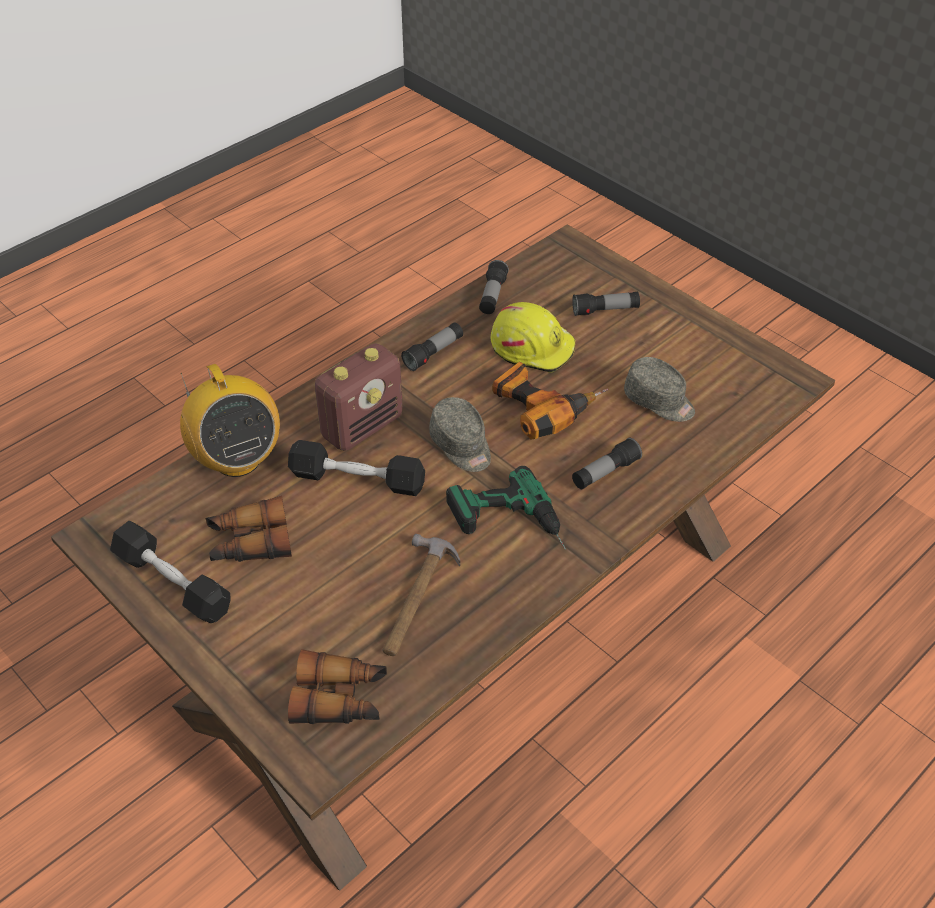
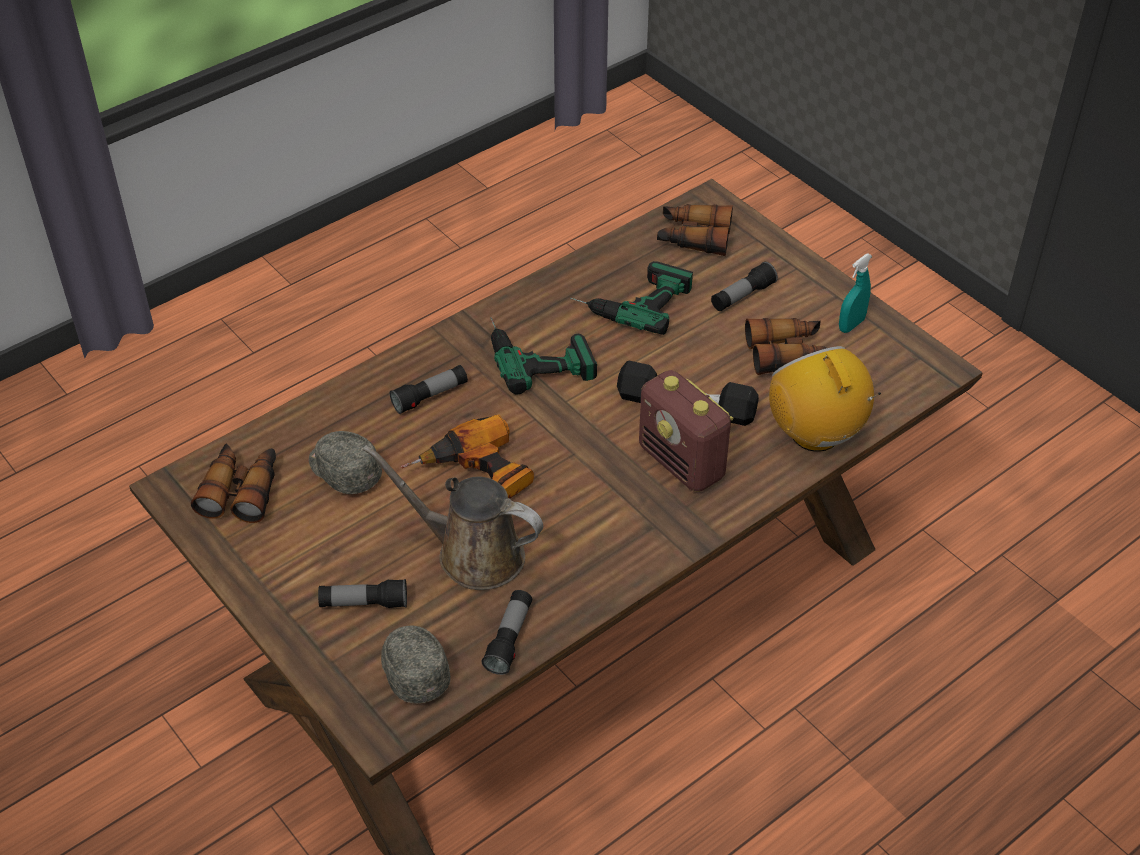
camera: 175 degrees left, 0 degrees up
black dumbbell [110,521,231,623] -> turquoise spray bottle [839,254,872,333]
radio [314,343,403,451] -> radio turned 90 degrees counterclockwise [639,370,734,492]
hammer [382,534,460,656] -> power drill [570,261,693,335]
flashlight [401,322,463,371] -> flashlight moved to [711,262,778,311]
grey cap [429,397,491,472] -> grey cap moved to [381,625,451,703]
yellow hard hat [491,302,575,373] -> brown watering can [363,445,543,590]
none -> binoculars [191,443,276,523]

